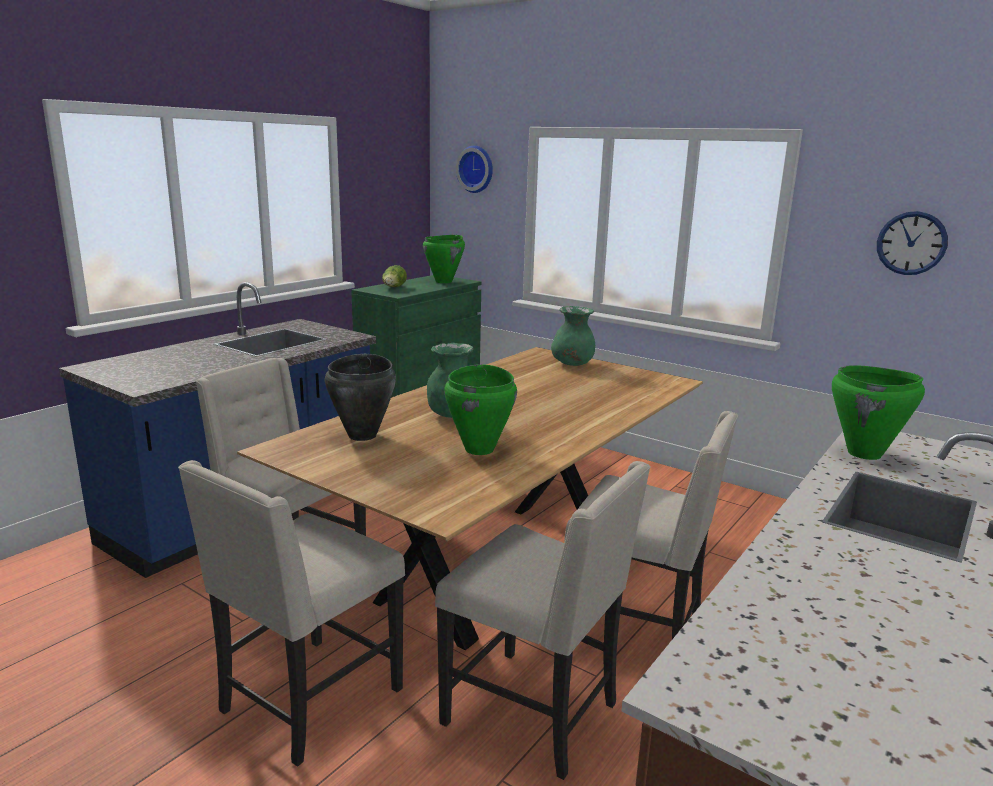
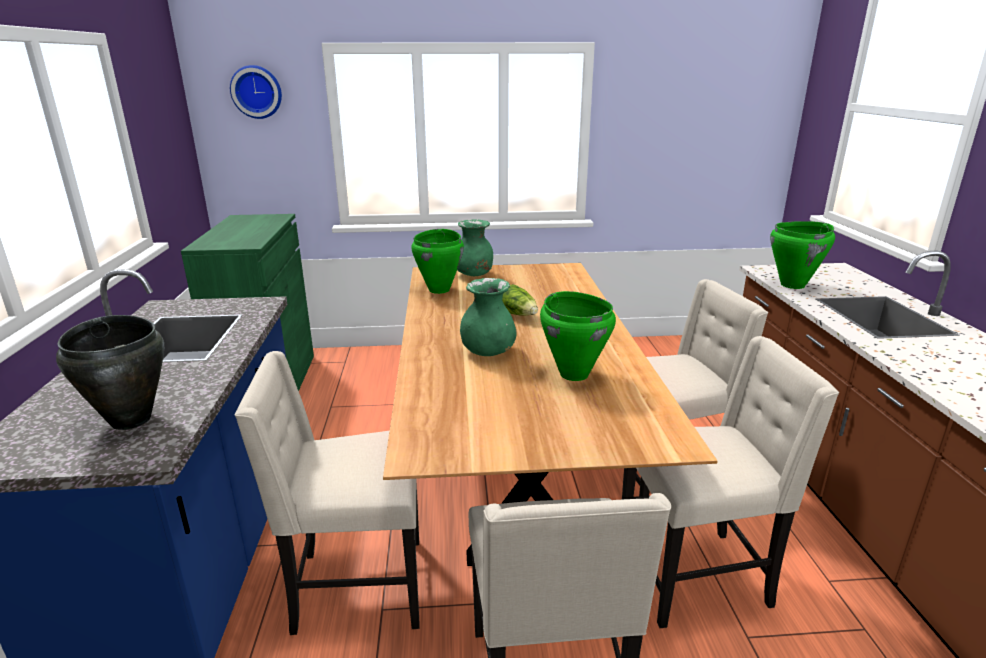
camera: 40 degrees left, 5 degrees up
black cooking pot [325,354,396,441] -> black cooking pot moved to [56,315,164,430]
lettuce [382,265,407,287] -> lettuce moved to [502,284,538,316]
green cooking pot [423,235,465,283] -> green cooking pot moved to [411,229,464,294]
wall clock [877,211,948,275] -> none

